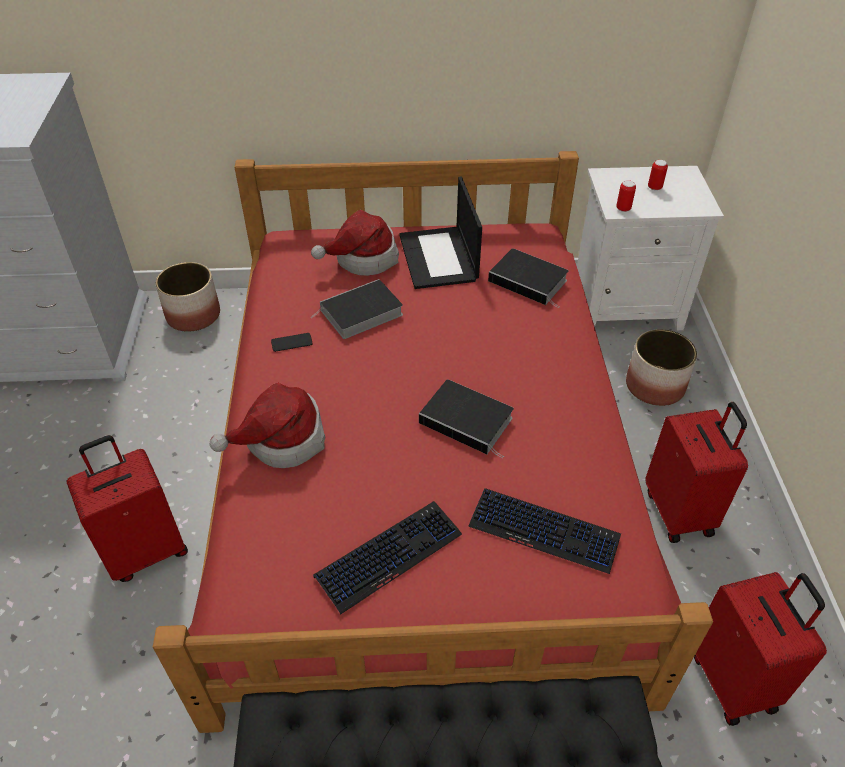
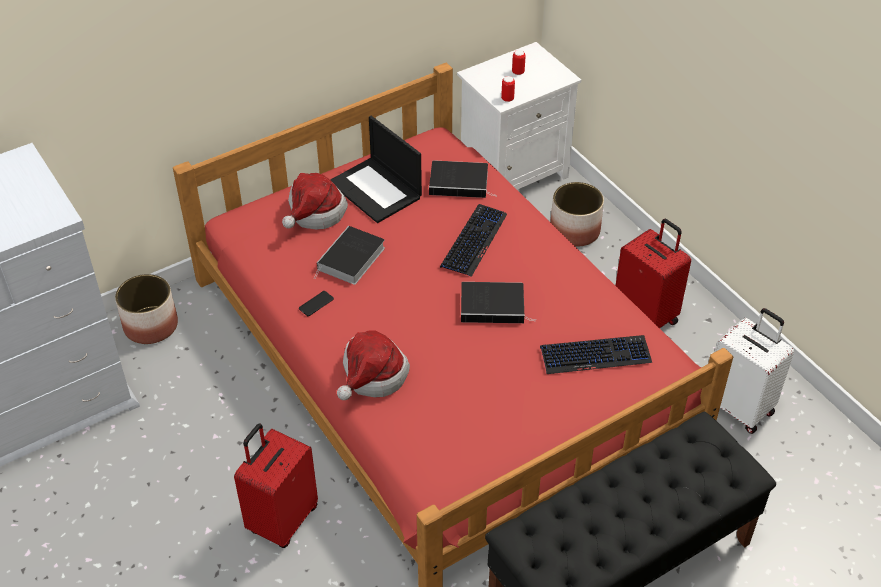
camera: 30 degrees left, 0 degrees up
keyboard [313,501,462,614] -> keyboard moved to [440,204,507,277]
red suitcase [694,572,827,726] -> white suitcase [715,308,794,434]

